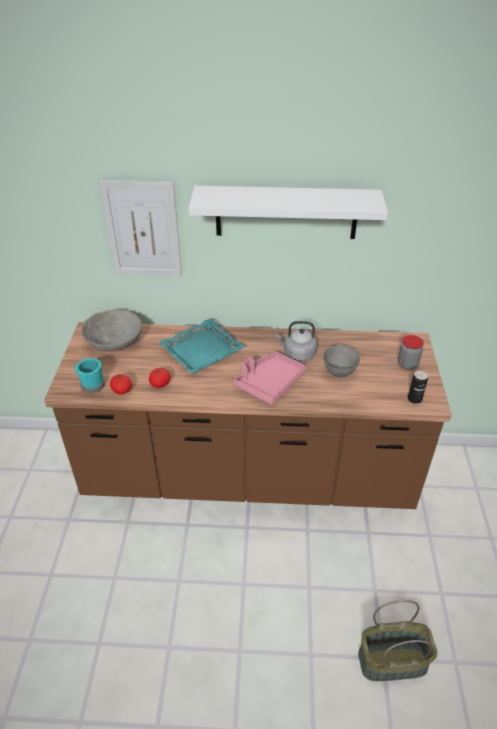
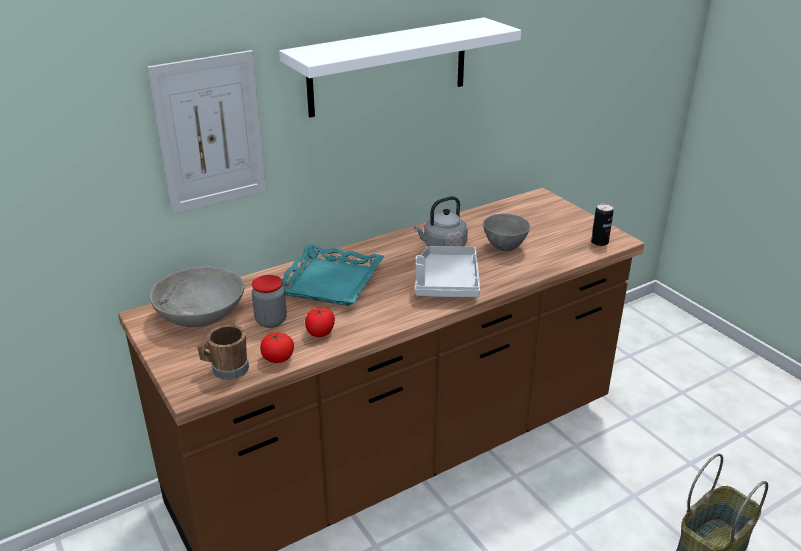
camera: 35 degrees left, 10 degrees down
turquoise mug [74,358,105,393] -> brown mug [198,325,249,380]
pink tray [234,352,306,404] -> grey tray [415,246,480,297]
jar [398,335,424,370] -> jar moved to [252,275,287,328]

